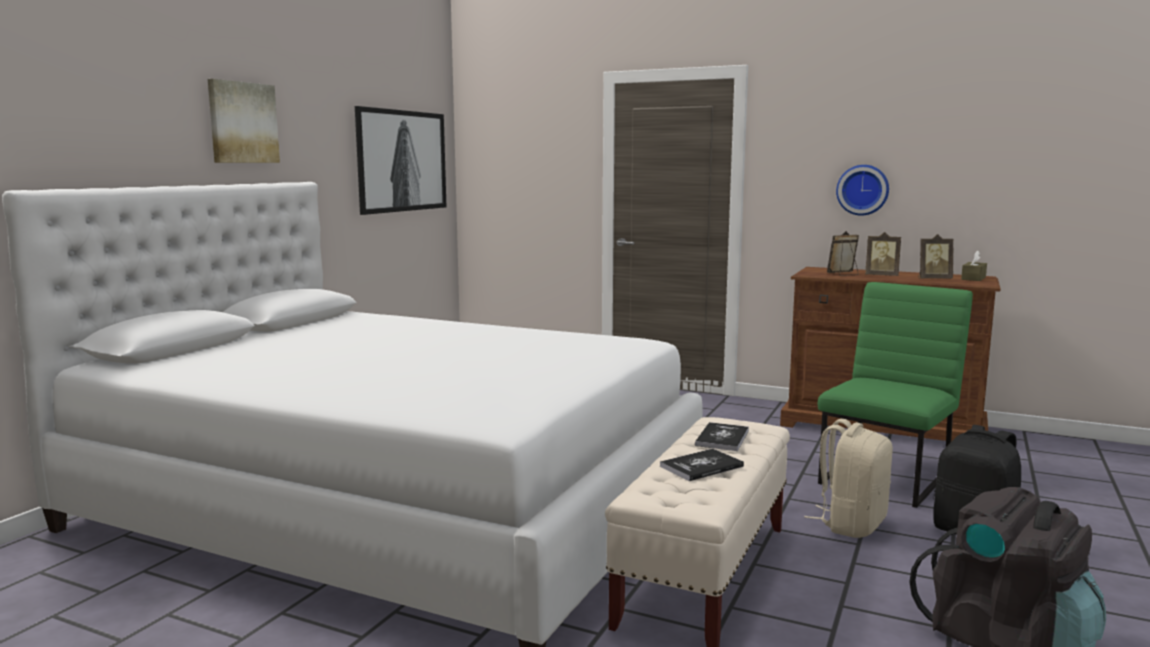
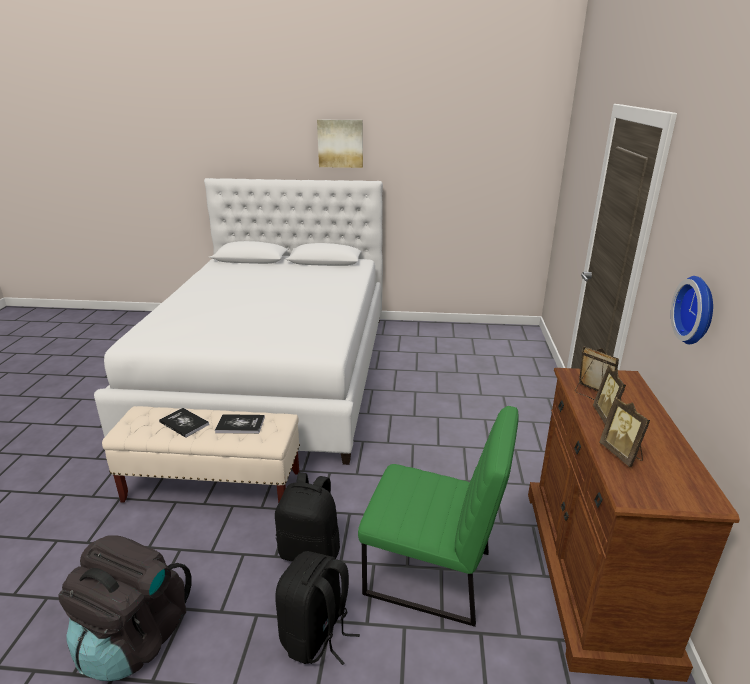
camera: 70 degrees right, 15 degrees up
picture [355,106,446,215] -> none
beige backpack [804,419,893,538] -> black backpack [275,472,340,562]
brown tissue box [961,250,987,281] -> none

